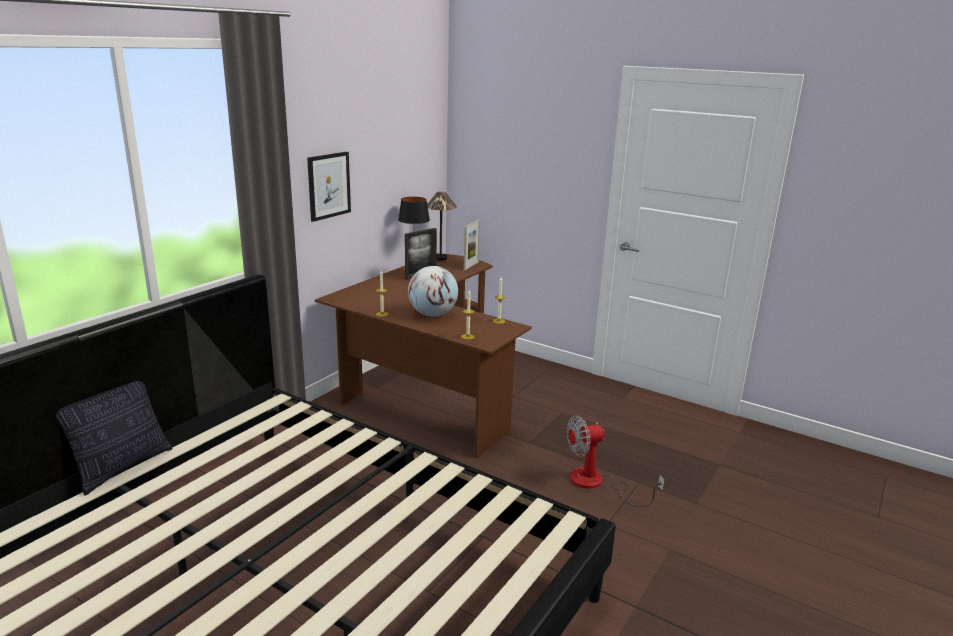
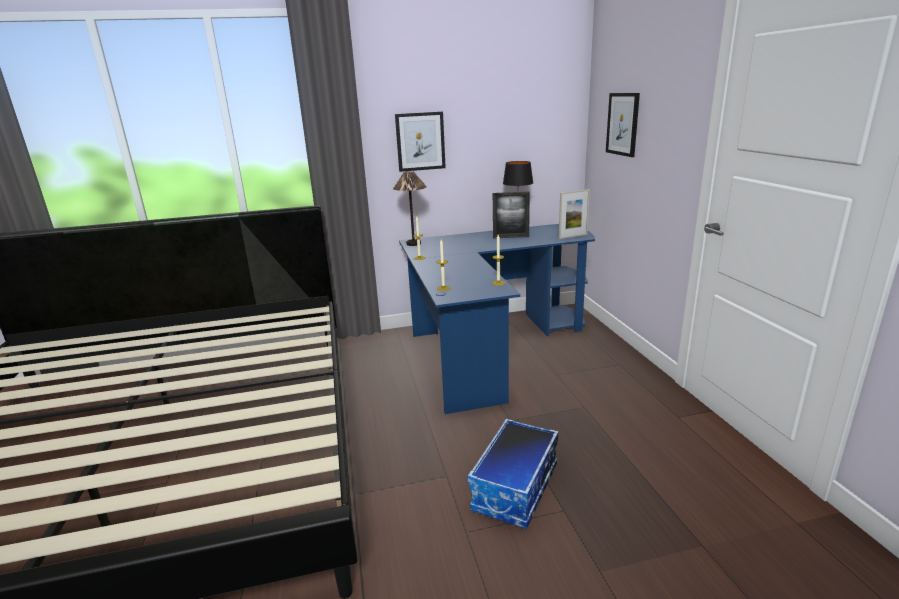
camera: 45 degrees right, 0 degrees up
pillow [56,381,173,496] -> none
brown desk [315,253,532,459] -> blue desk [399,224,595,414]
globe [408,266,458,316] -> none
table lamp [427,191,457,260] -> table lamp moved to [393,171,427,246]
fan [567,415,665,507] -> storage box [468,419,559,529]
none -> picture [606,93,640,157]

